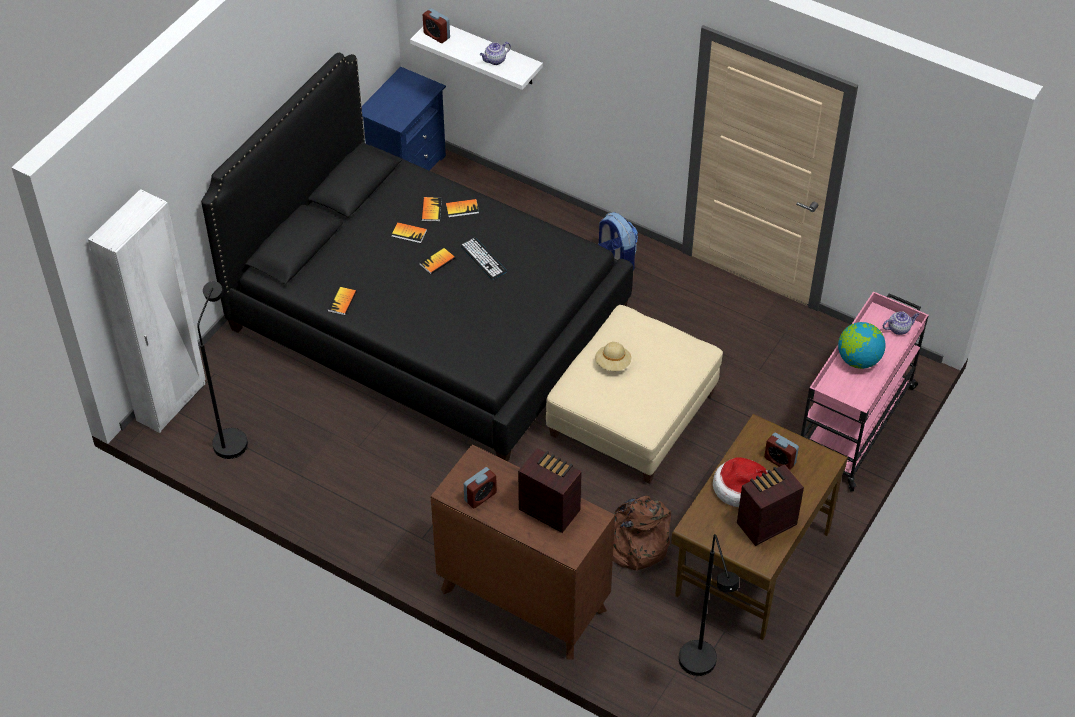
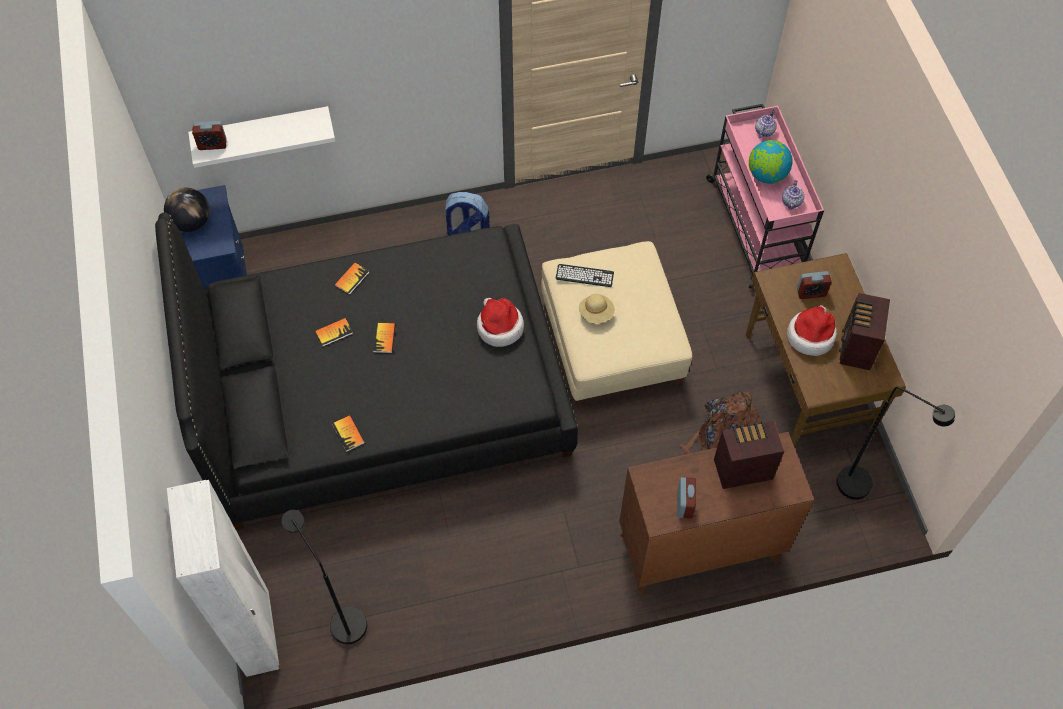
camera: 45 degrees left, 10 degrees up
book [422,197,442,222] -> none
keyboard [460,238,507,280] -> keyboard moved to [556,264,614,287]
teapot [480,42,511,65] -> teapot moved to [782,180,804,210]
none -> globe [164,187,210,232]
none -> hat [477,298,524,347]

